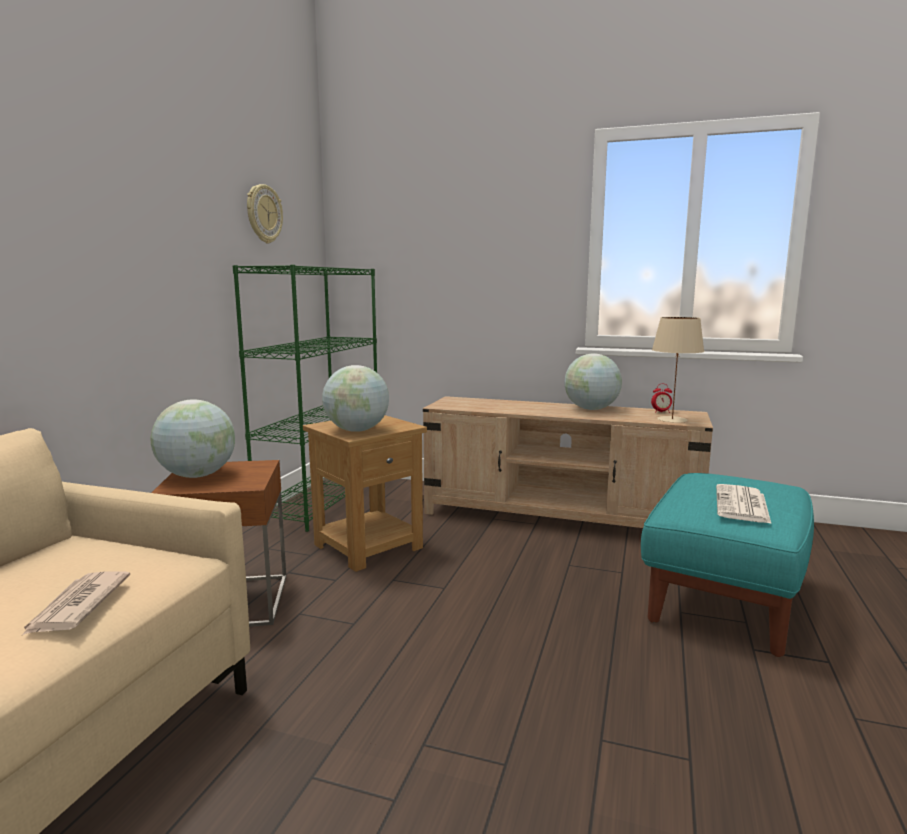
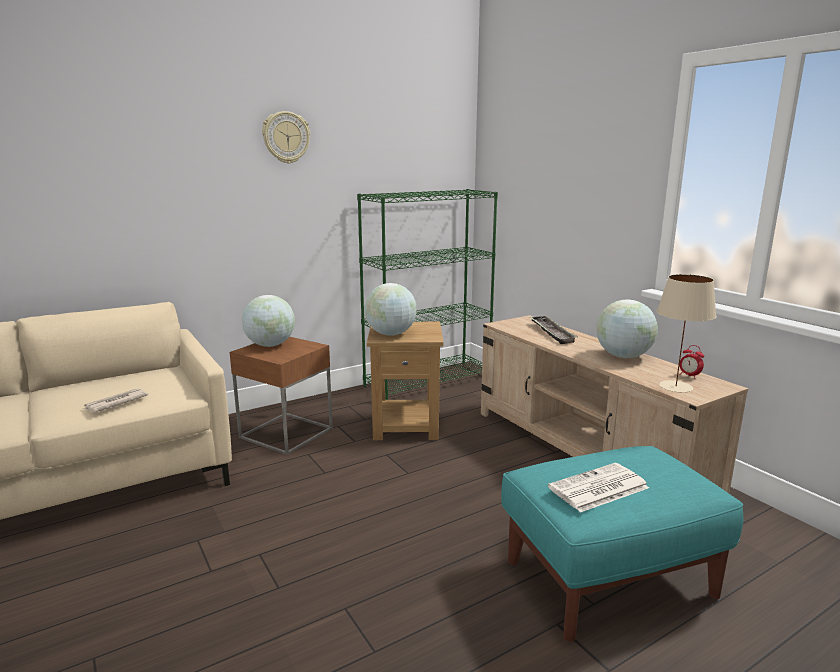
camera: 40 degrees right, 5 degrees up
wall clock [247,184,283,243] -> wall clock moved to [262,111,310,164]
none -> tray [530,316,578,344]

